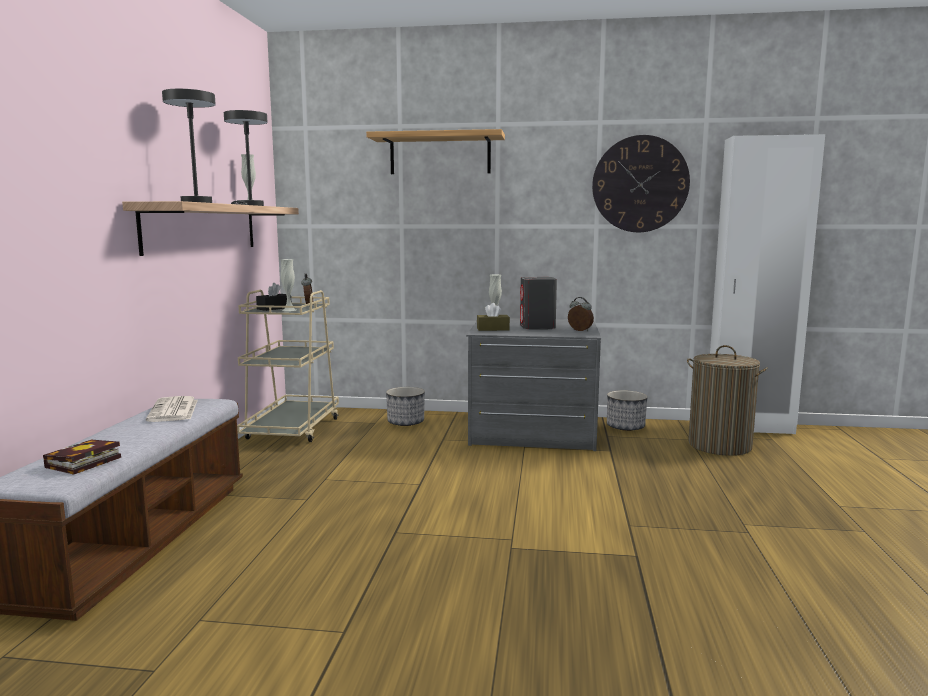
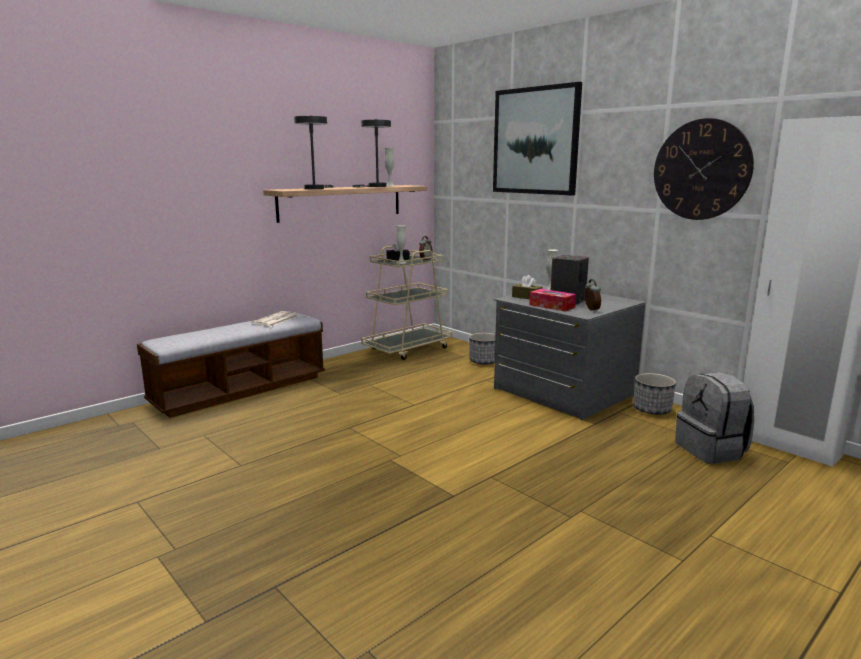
camera: 40 degrees right, 5 degrees up
book [43,440,121,475] -> none
shelf [366,129,505,174] -> picture [493,82,582,195]
laundry basket [687,345,768,456] -> grey backpack [675,372,754,464]
none -> tissue box [529,289,576,311]

